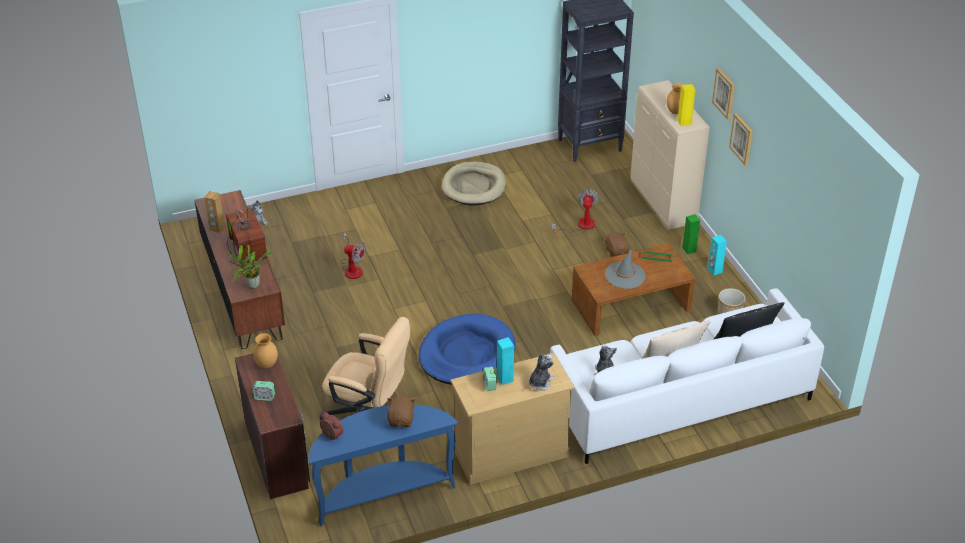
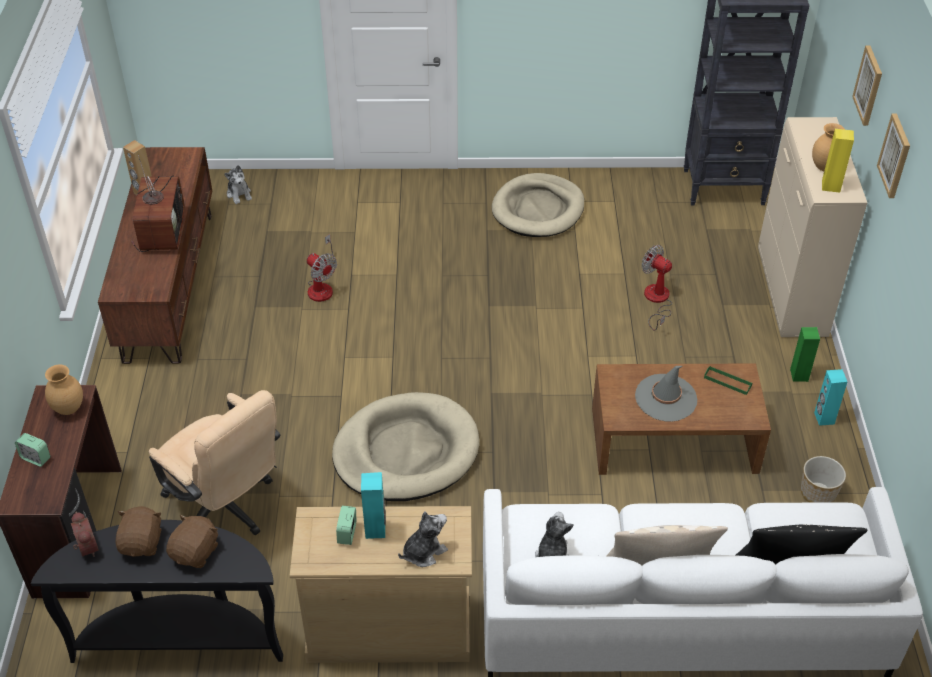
camera: 20 degrees right, 5 degrees up
potted plant [228,245,273,288] -> none
blue console table [308,404,458,526] -> black console table [31,520,283,663]
blue dog bed [418,314,516,385] -> beige dog bed [332,392,479,501]
fan [551,189,600,235] -> fan turned 75 degrees counterclockwise [641,245,672,331]
brown plush toy [604,232,629,257] -> brown plush toy moved to [115,506,162,557]
picture [729,113,753,165] -> picture moved to [852,45,882,126]

